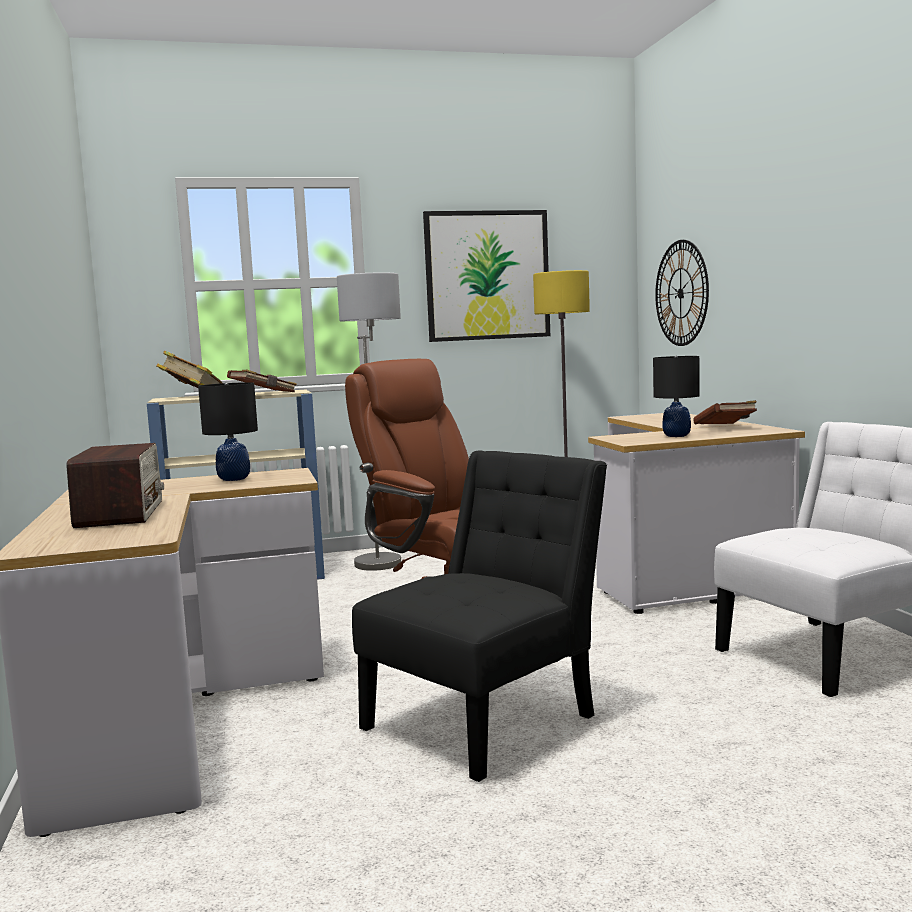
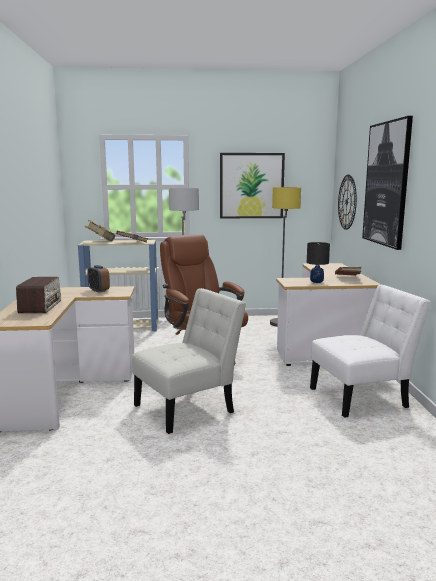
camera: 10 degrees right, 5 degrees up
black table lamp [198,382,258,481] -> alarm clock [87,265,110,293]
black chair [352,451,607,782] -> white chair [132,288,246,434]
none -> picture [362,116,413,250]

